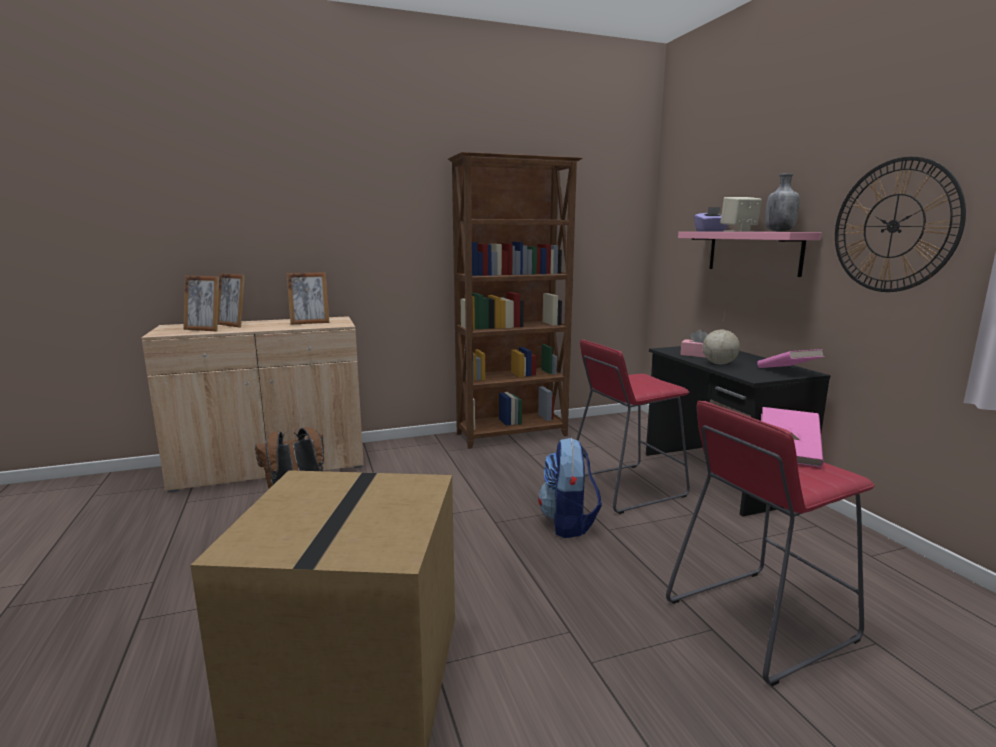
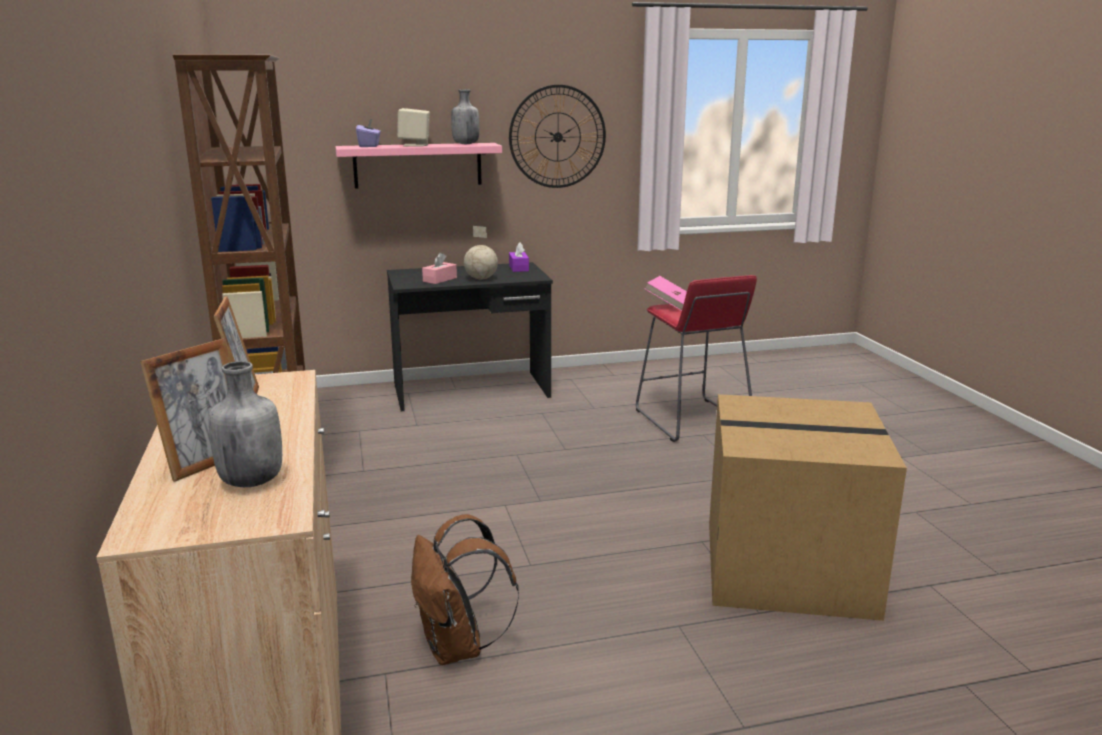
camera: 85 degrees left, 5 degrees up
picture frame [184,275,219,332] -> grey bottle [209,361,282,487]
backpack [538,438,602,538] -> none
red stool [576,340,690,514] -> none
pink book [757,349,825,368] -> purple tissue box [509,243,529,272]

